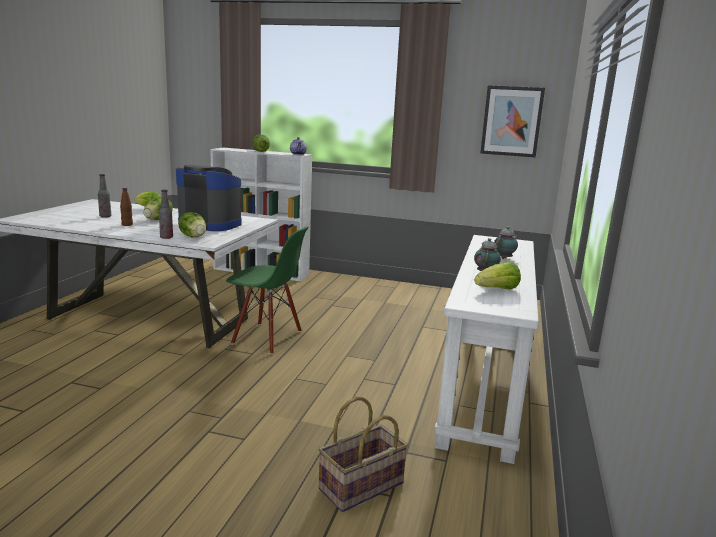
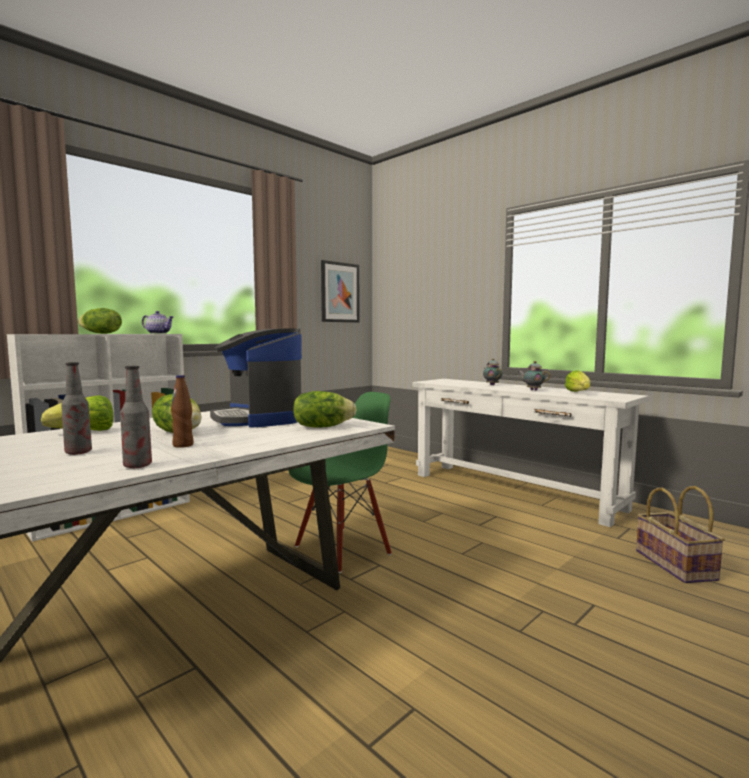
camera: 60 degrees left, 10 degrees down
bottle [159,190,173,239] -> bottle moved to [120,366,152,468]
coffee machine [176,165,241,231] -> coffee machine turned 75 degrees counterclockwise [210,328,302,428]

